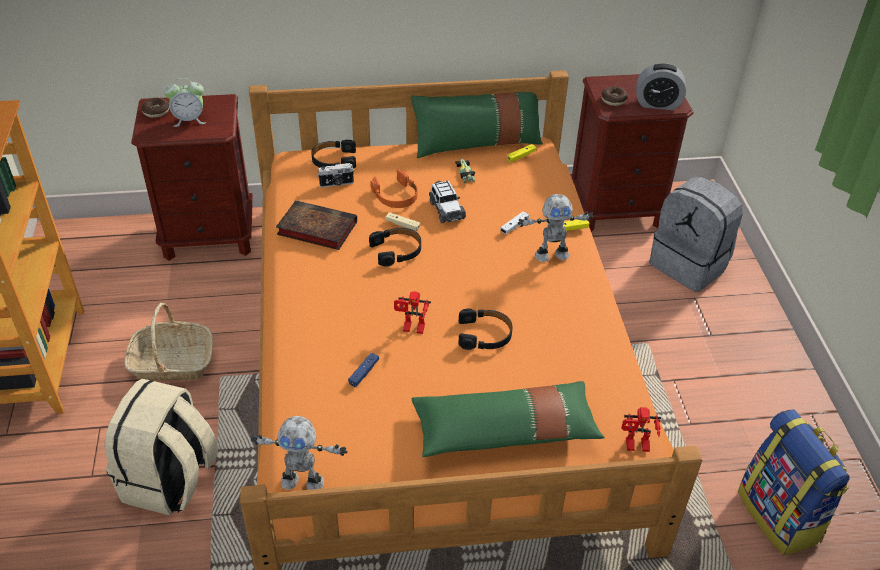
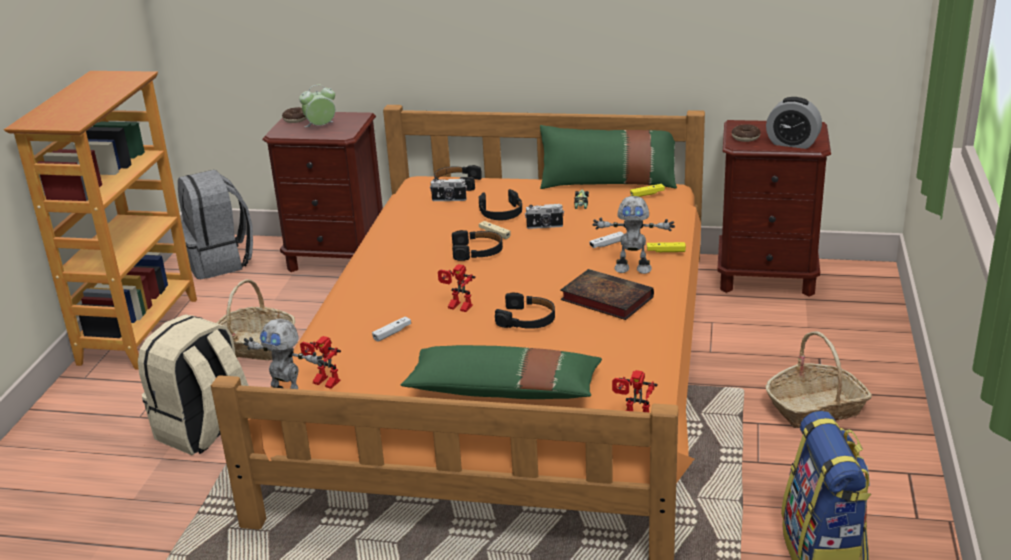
camera: 20 degrees right, 15 degrees down
alarm clock [164,78,206,127] -> alarm clock turned 150 degrees clockwise [299,85,335,127]
book [276,200,357,250] -> book moved to [560,269,654,320]
blue game controller [348,353,379,387] -> white game controller [372,317,411,342]
orange headphones [371,169,418,208] -> black headphones [479,189,522,220]
toy car [429,181,466,223] -> camera [525,204,564,229]
grey backpack [650,176,743,292] -> grey backpack moved to [178,170,253,279]
none -> toy robot [300,336,341,389]
none -> basket [766,331,872,428]

